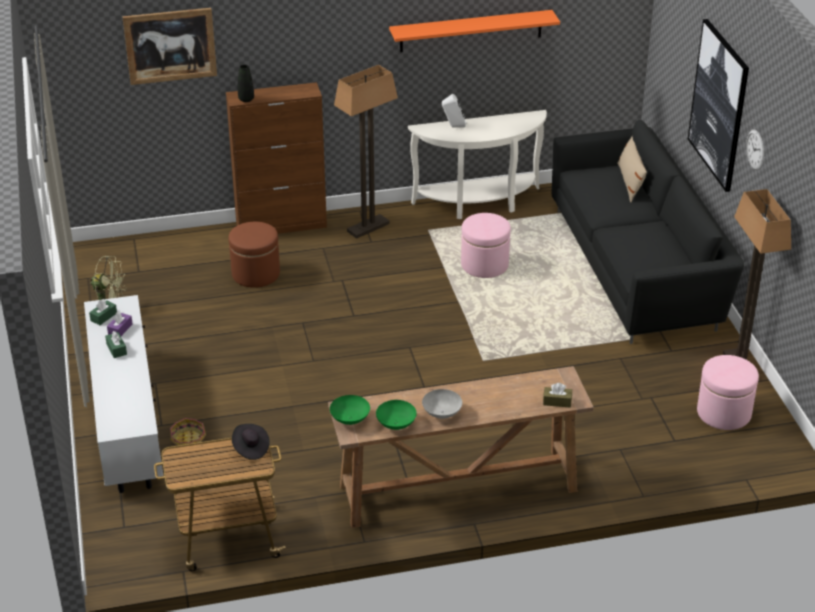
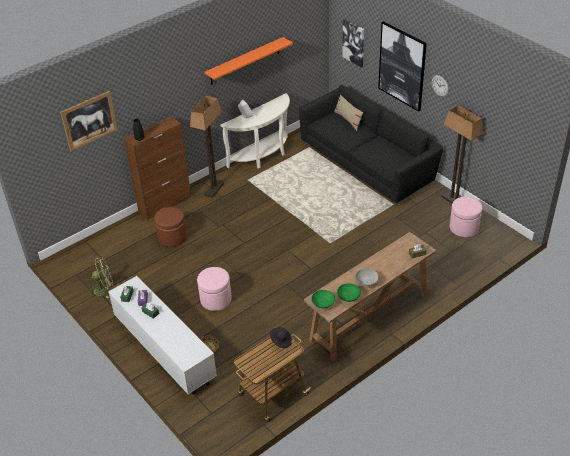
camera: 25 degrees left, 5 degrees up
pink ottoman [461,213,511,278] -> pink ottoman moved to [197,267,232,311]
none -> picture [342,19,364,67]

